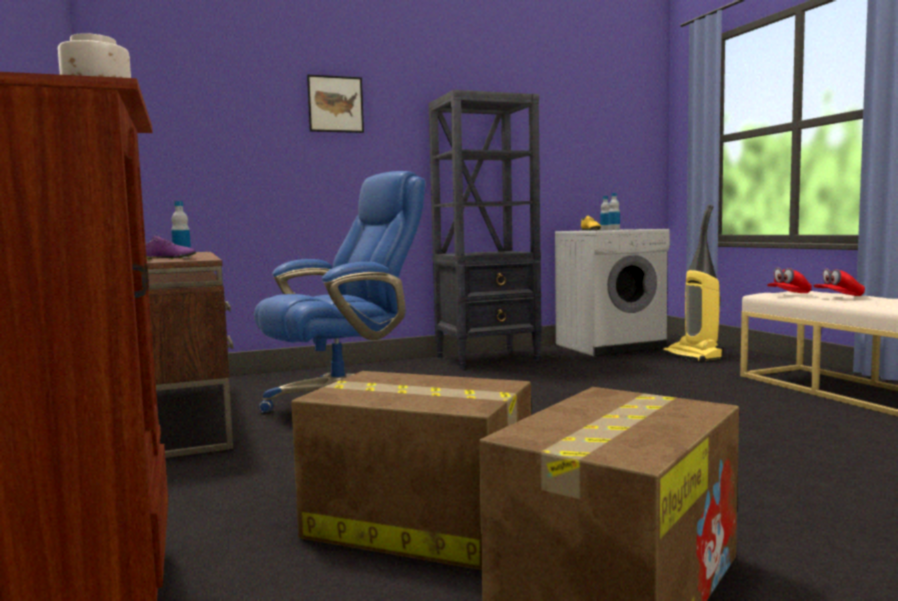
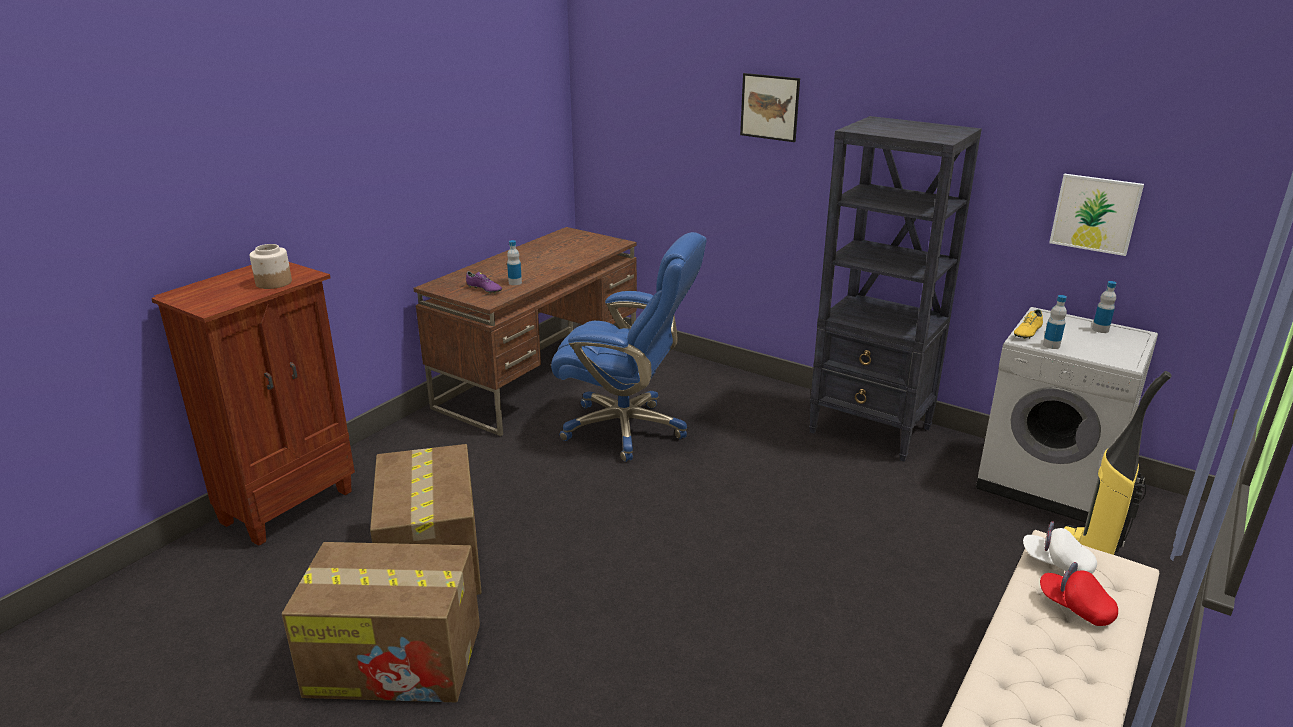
camera: 55 degrees right, 20 degrees up
red cap [767,267,812,293] -> white cap [1023,521,1097,574]
none -> picture [1049,174,1144,256]

